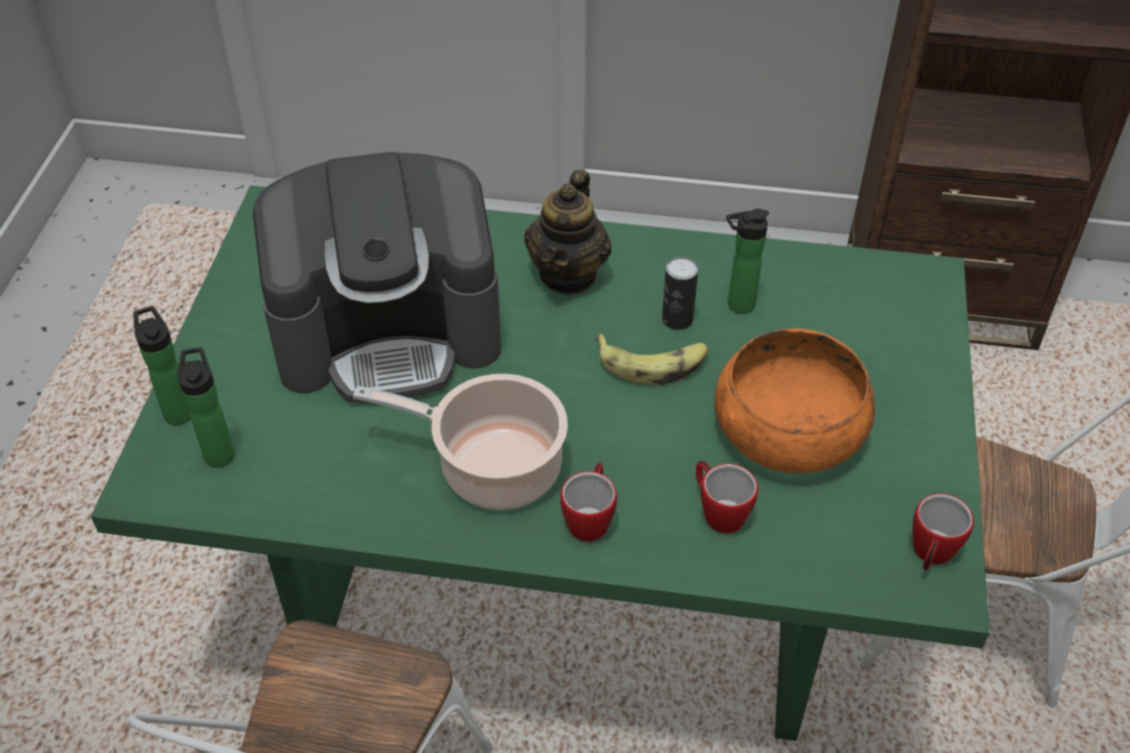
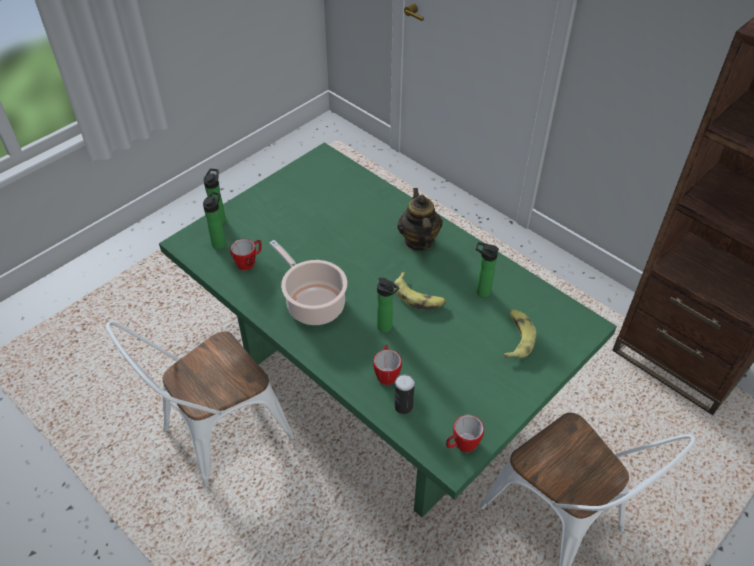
camera: 35 degrees right, 0 degrees up
coffee machine [253,152,501,403] -> none
teapot [524,170,612,295] -> teapot turned 120 degrees clockwise [397,188,443,251]
mug [560,463,617,542] -> mug moved to [230,239,262,271]
can [662,257,698,330] -> can moved to [394,374,415,414]
orange bowl [714,328,875,473] -> none
none -> bottle [377,278,399,332]
none -> banana [503,310,536,358]

